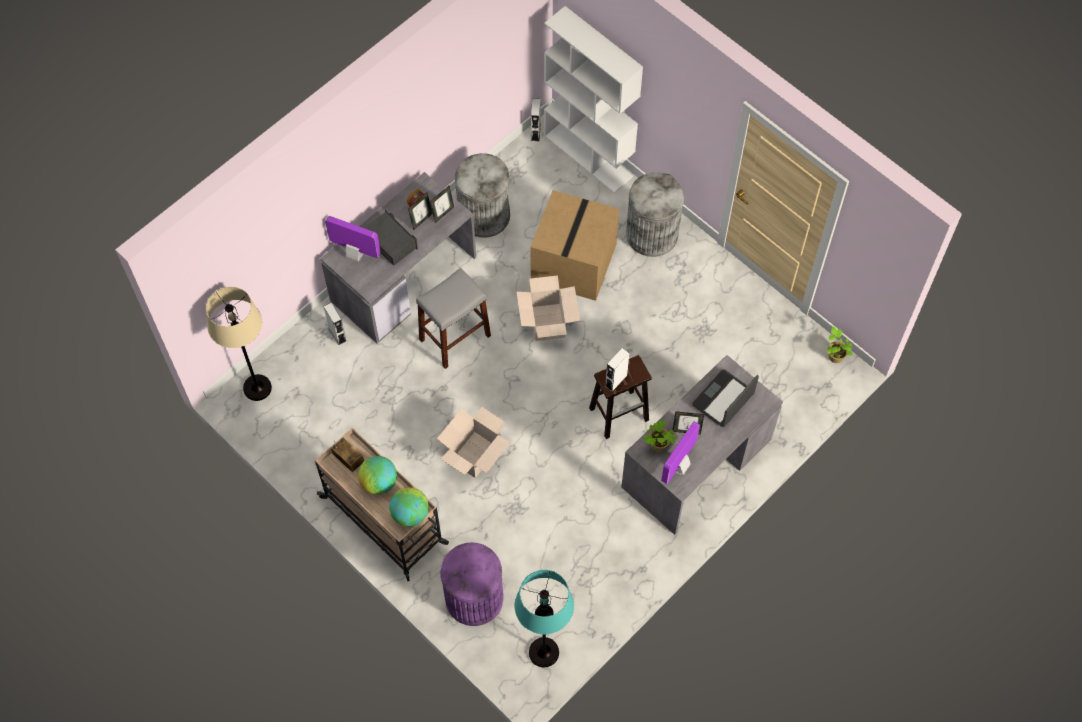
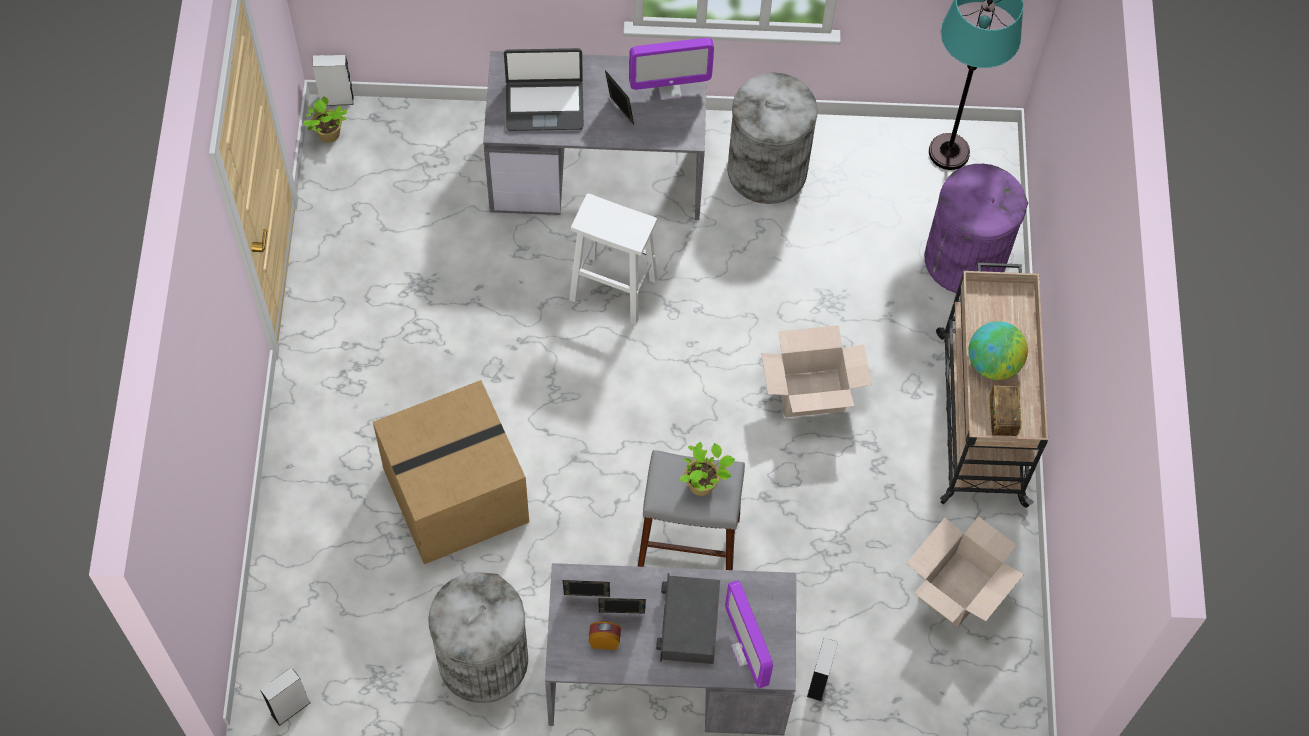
camera: 135 degrees left, 0 degrees up
beige floor lamp [206,287,272,401] -> none
globe [390,487,429,527] -> none
cardboard box [517,275,580,341] -> cardboard box moved to [907,516,1024,627]
white bookcase [544,6,643,193] -> none
brown stool [589,355,652,439] -> white stool [569,193,658,324]
white speaker [605,348,629,392] -> white speaker moved to [313,55,354,106]
grey trash can [626,172,684,257] -> grey trash can moved to [727,72,818,204]
potted plant [643,420,677,452] -> potted plant moved to [680,442,735,496]

